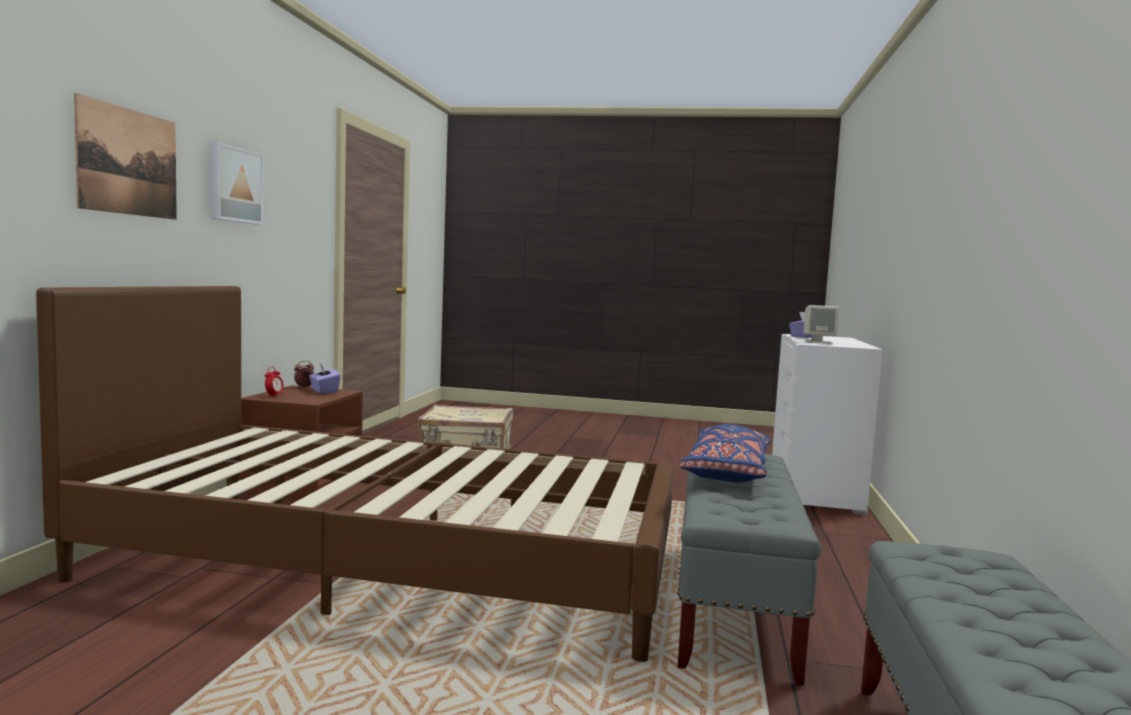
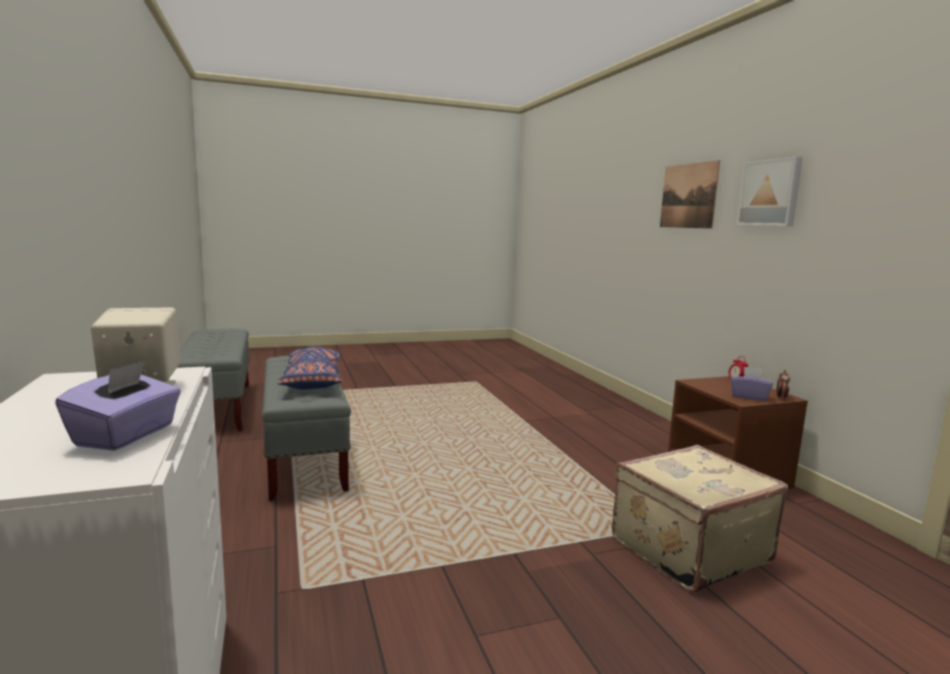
camera: 150 degrees right, 5 degrees up
brown bed [36,286,674,662] -> none

